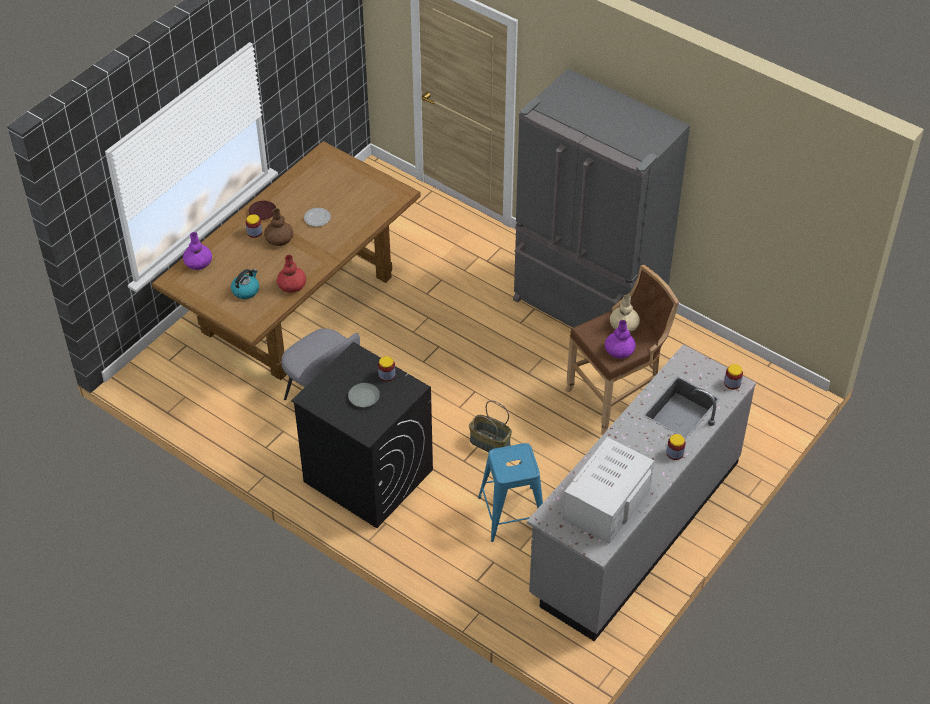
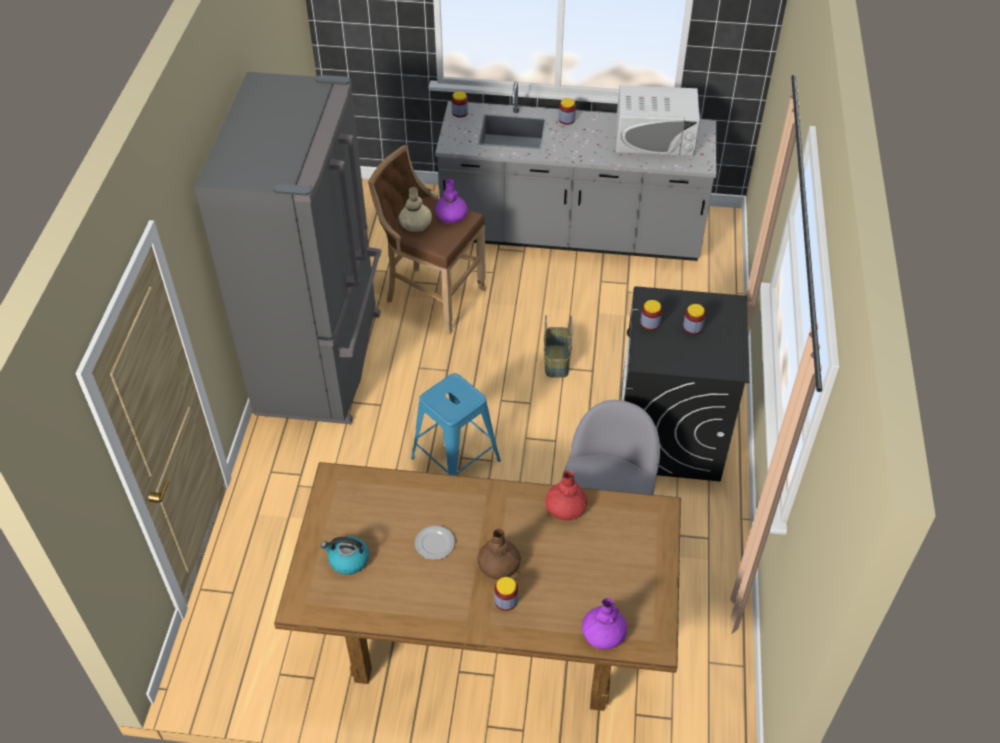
camera: 120 degrees left, 0 degrees up
kettle [231,269,259,299] -> kettle moved to [321,536,369,575]
brown plate [248,201,276,220] -> none
grey plate [348,383,380,407] -> jar [683,304,706,334]
blue stool [478,443,543,542] -> blue stool moved to [411,373,501,476]

